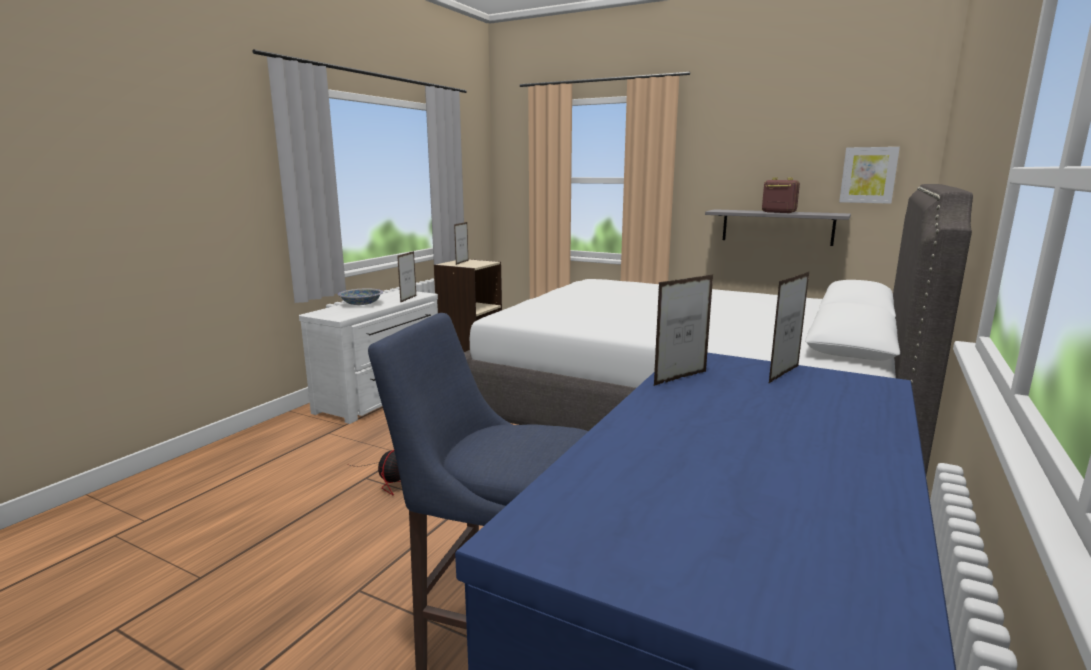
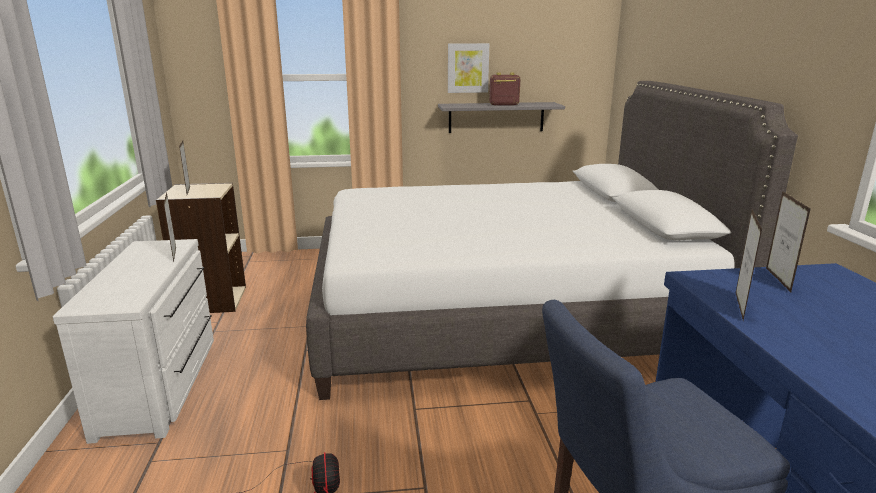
camera: 35 degrees left, 5 degrees up
bowl [338,289,383,305] -> none
picture [839,147,900,204] -> picture moved to [448,43,489,93]

